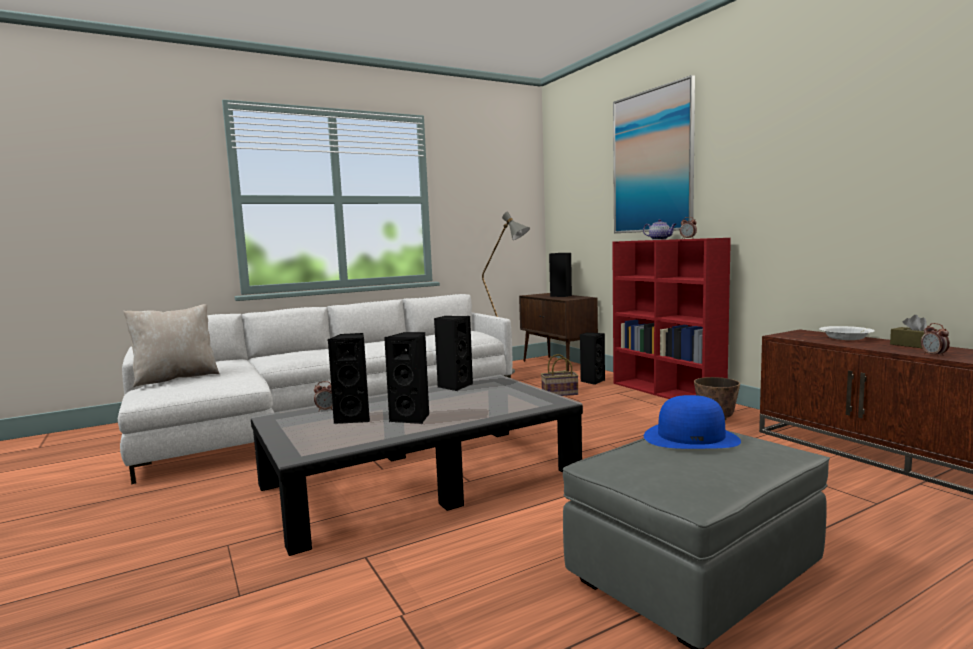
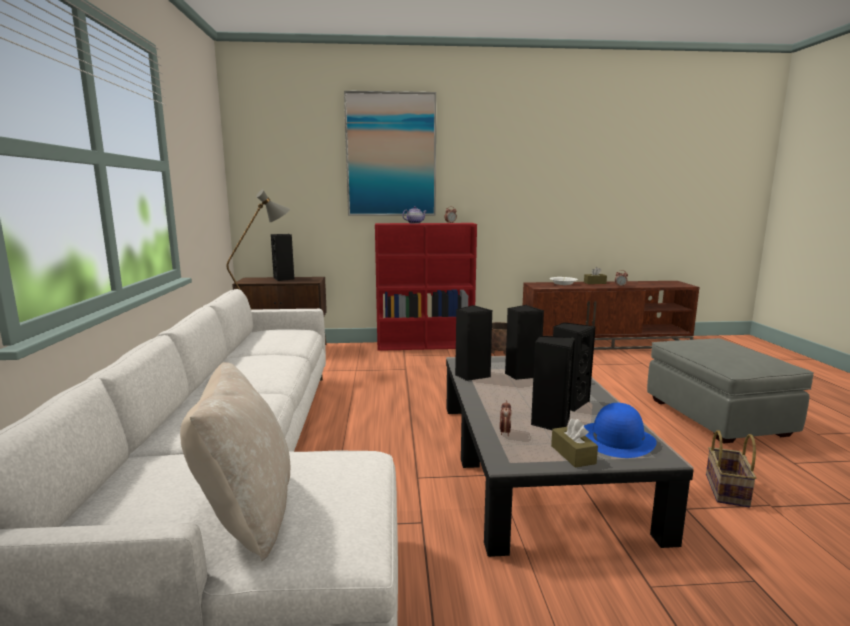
camera: 65 degrees left, 5 degrees up
basket [541,354,579,396] -> basket moved to [706,430,756,507]
black speaker [580,333,605,385] -> black speaker moved to [505,305,544,380]
blue hat [644,395,741,449] -> blue hat moved to [584,403,657,458]
none -> brown tissue box [551,419,598,468]

